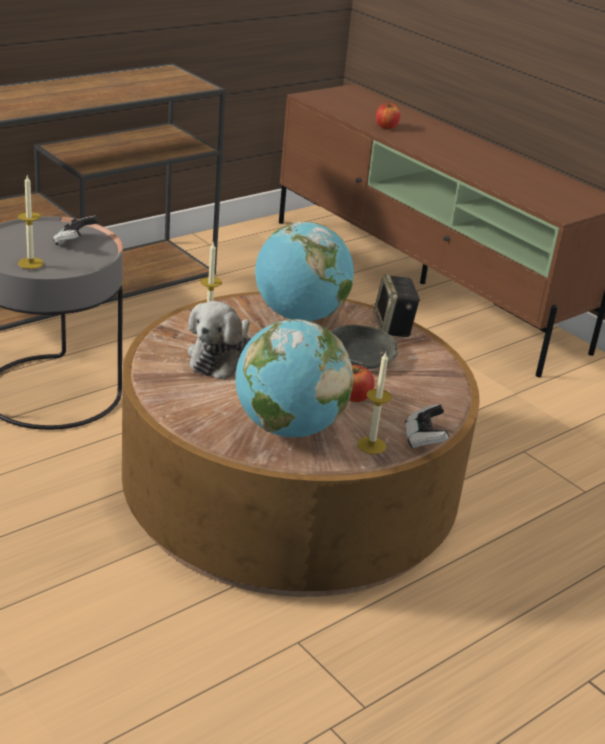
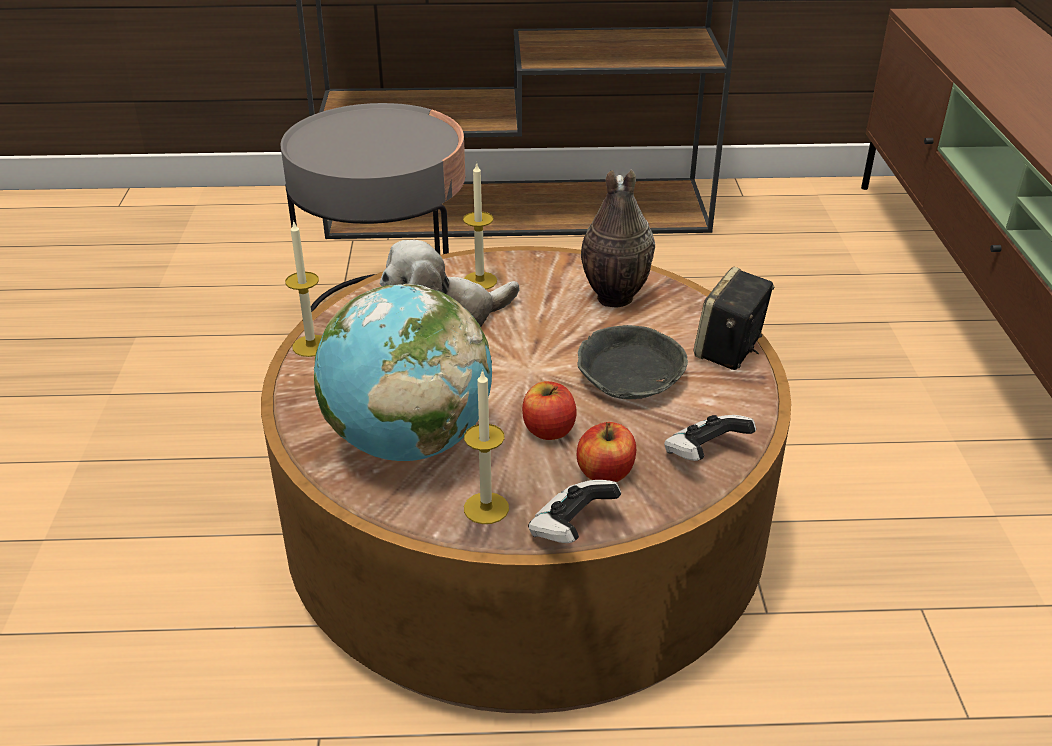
camera: 40 degrees right, 5 degrees up
candle [18,175,44,269] -> candle moved to [285,220,322,357]
game controller [53,216,99,245] -> game controller moved to [664,415,756,461]
globe [255,222,354,321] -> vase [581,169,655,307]
apple [376,102,400,129] -> apple moved to [577,422,636,482]

